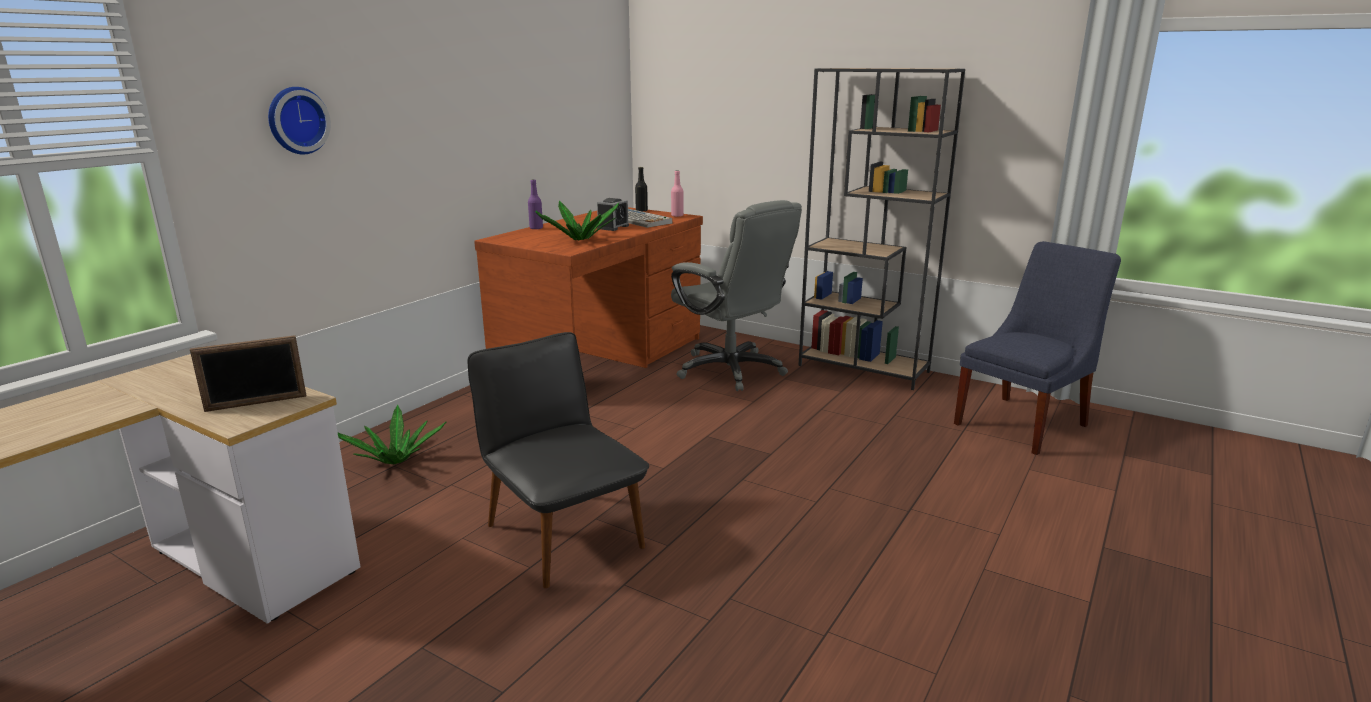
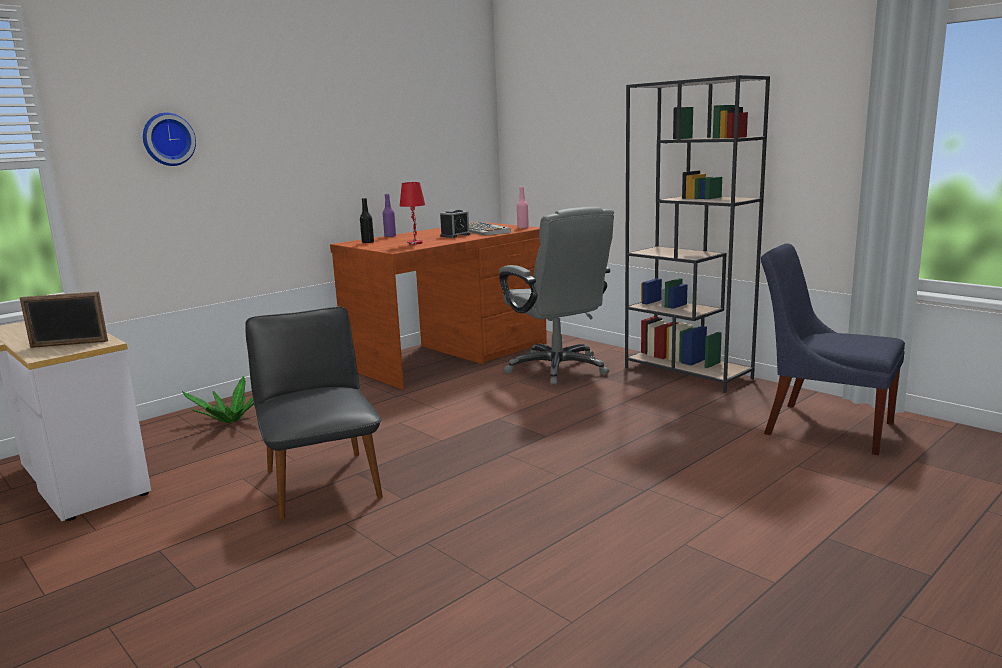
camera: 15 degrees right, 5 degrees down
potted plant [535,200,619,240] -> red table lamp [400,182,425,245]
black bottle [635,167,648,212] -> black bottle moved to [360,198,374,243]
blue chair [954,241,1121,455] -> blue chair turned 120 degrees counterclockwise [761,243,905,455]

